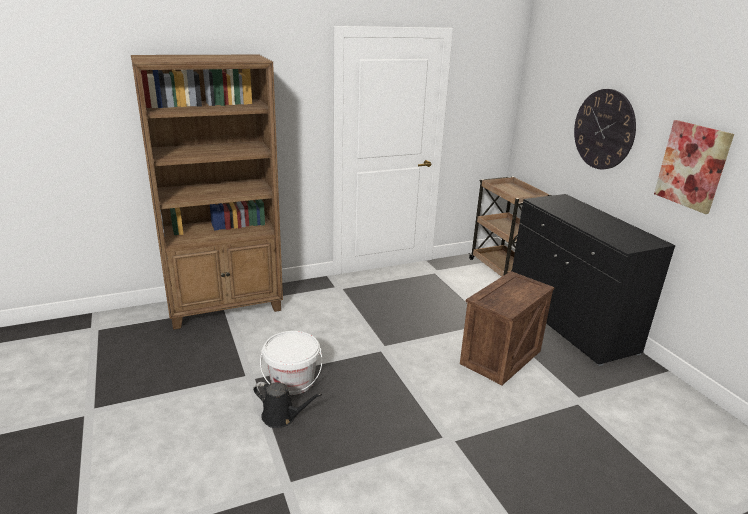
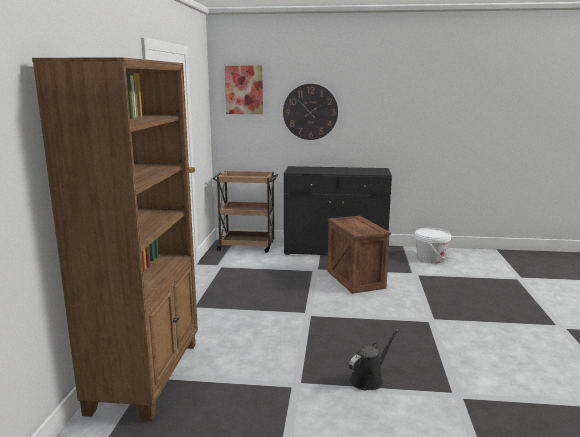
camera: 60 degrees left, 10 degrees down
white bucket [260,331,322,395] -> white bucket moved to [414,228,451,263]
picture [654,120,734,214] -> picture moved to [225,66,263,114]

